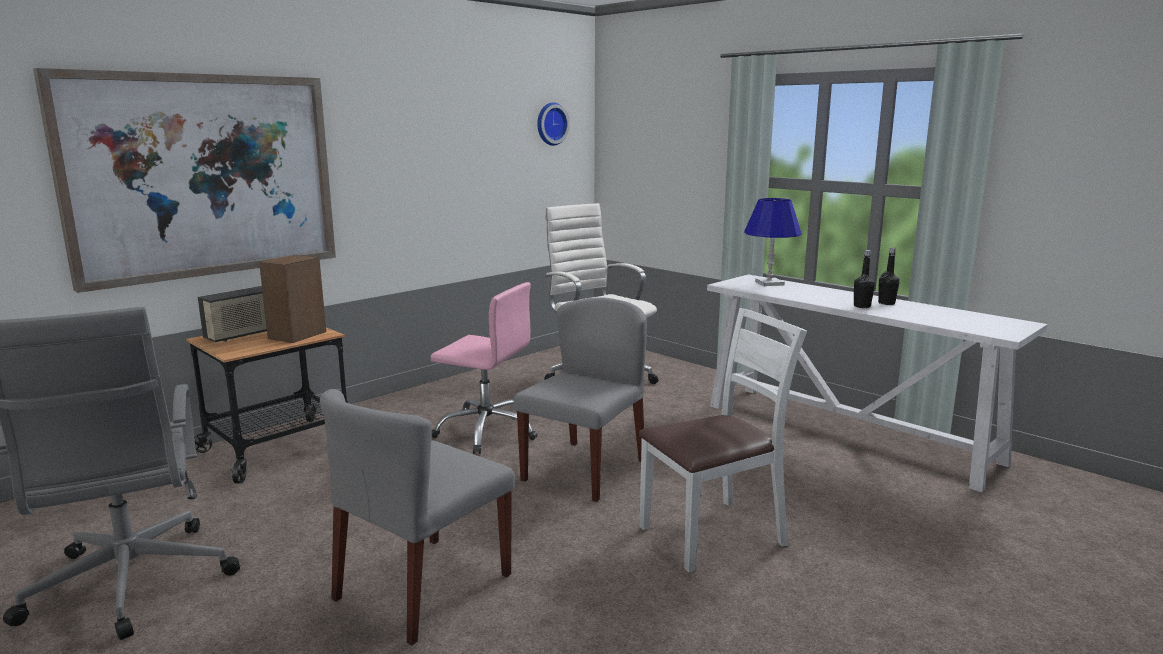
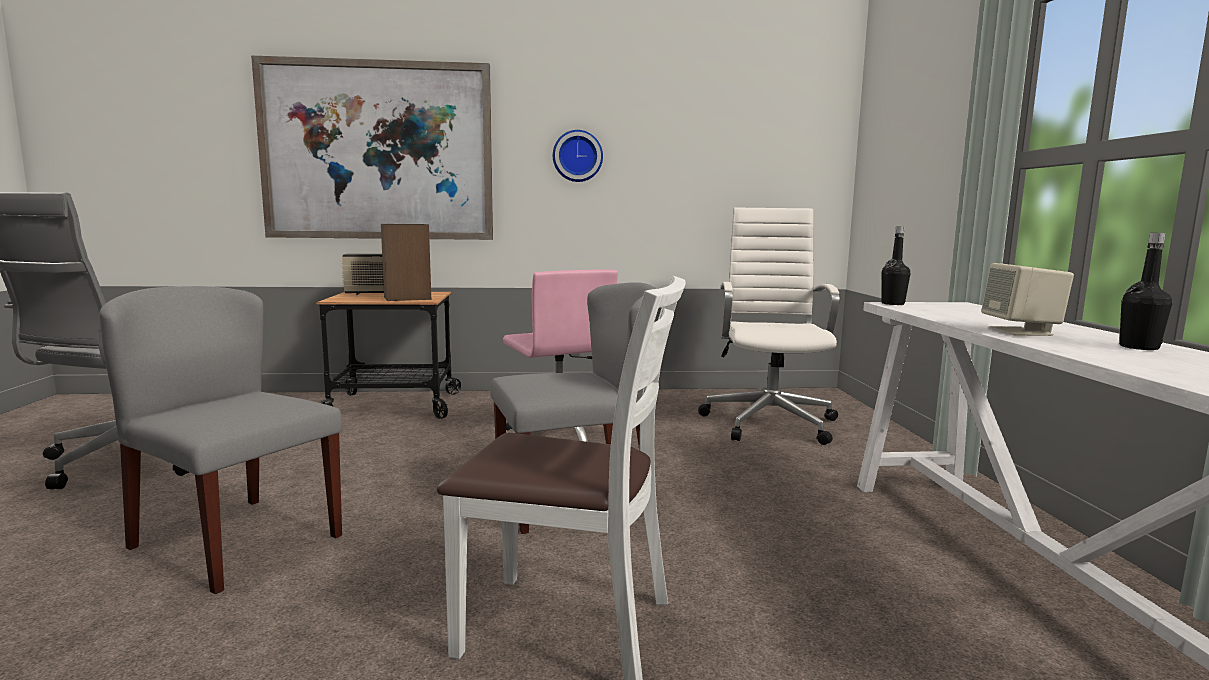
camera: 40 degrees right, 5 degrees down
grey chair [320,389,515,645] -> grey chair turned 45 degrees clockwise [99,286,342,594]
wall clock [537,102,570,146] -> wall clock moved to [553,130,603,182]
blue table lamp [744,198,802,286] -> none
black bottle [854,250,875,308] -> black bottle moved to [881,226,910,305]
none -> beige speaker [981,263,1074,336]

